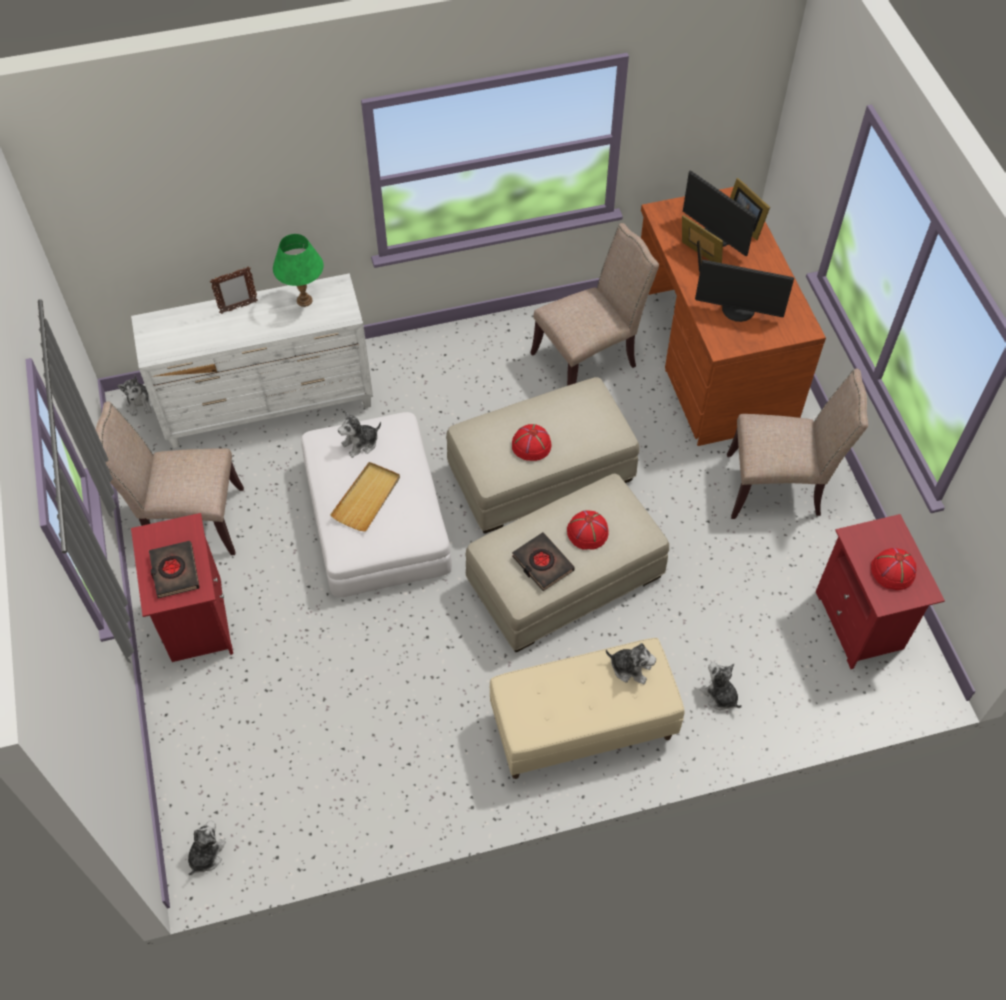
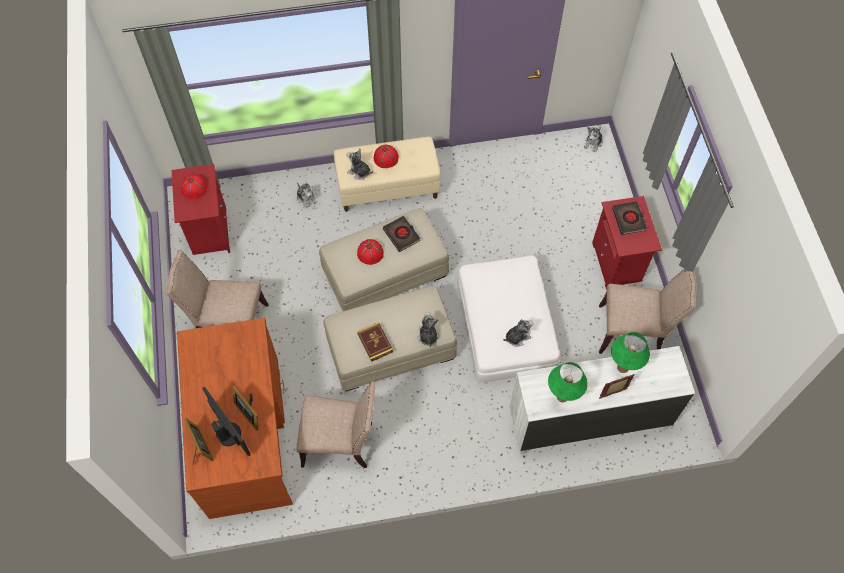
camera: 175 degrees left, 5 degrees up
plush toy [117,375,151,416] -> plush toy moved to [418,312,439,348]
beige tray [330,462,400,532] -> none
red hat [512,424,552,461] -> red hat moved to [374,144,399,168]
beige chair [531,223,659,386] -> beige chair turned 150 degrees counterclockwise [297,381,376,468]
monitor [695,260,794,322] -> none
none -> book [357,322,393,362]
none -> green table lamp [611,332,650,373]

